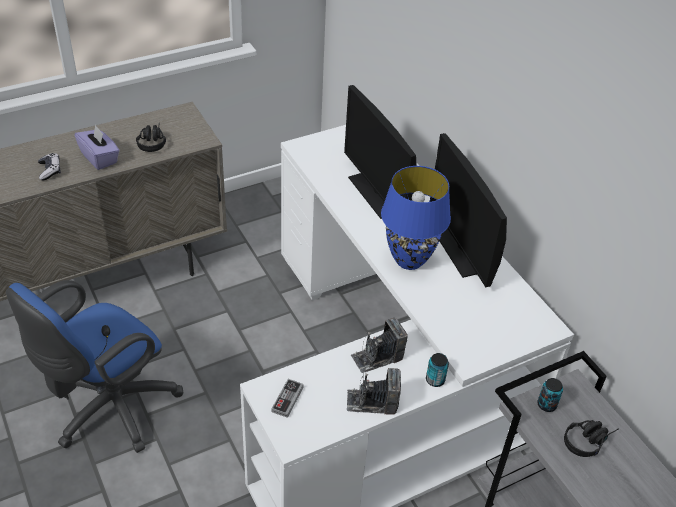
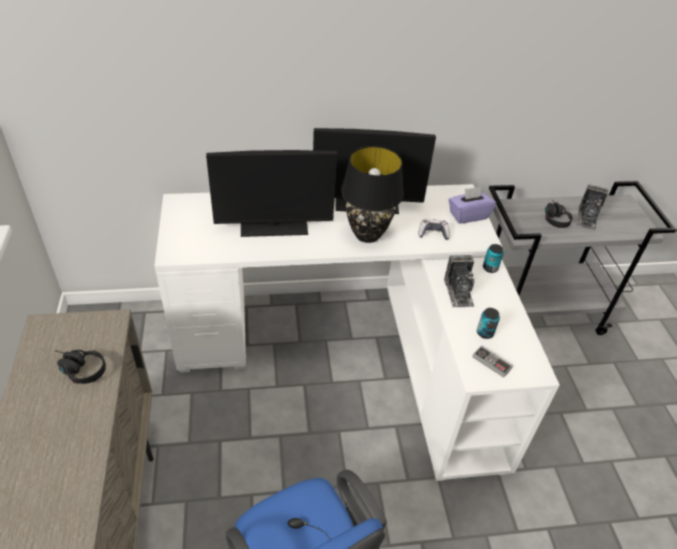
camera: 70 degrees left, 0 degrees up
game controller [38,153,61,180] -> game controller moved to [418,219,450,240]
purple tissue box [74,124,120,170] -> purple tissue box moved to [449,187,496,224]
camera [347,368,401,415] -> camera moved to [576,184,609,230]
blue table lamp [381,166,451,270] -> black table lamp [341,146,404,243]
can [537,378,563,412] -> can moved to [477,308,500,339]

